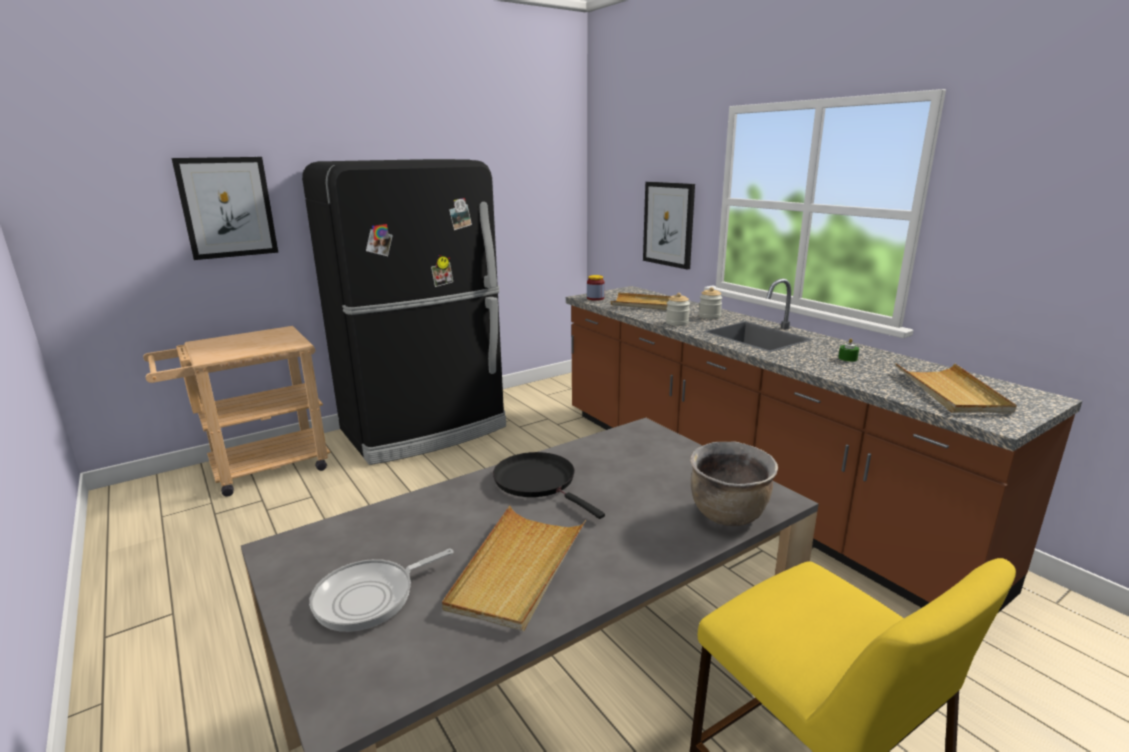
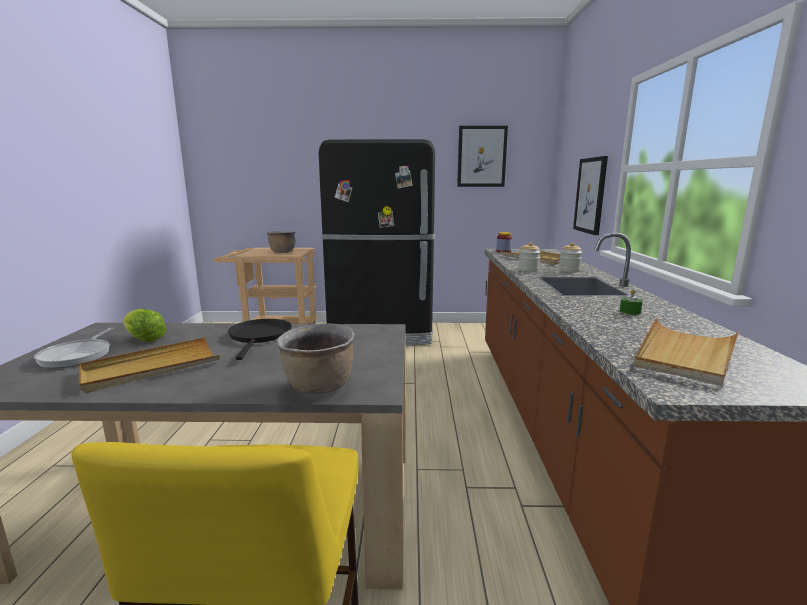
camera: 35 degrees right, 5 degrees down
picture [172,157,278,260] -> picture moved to [457,126,508,187]
frying pan [309,548,454,632] -> frying pan turned 90 degrees counterclockwise [34,328,114,368]
none -> lettuce [123,309,166,342]
none -> brown cooking pot [267,231,295,253]

